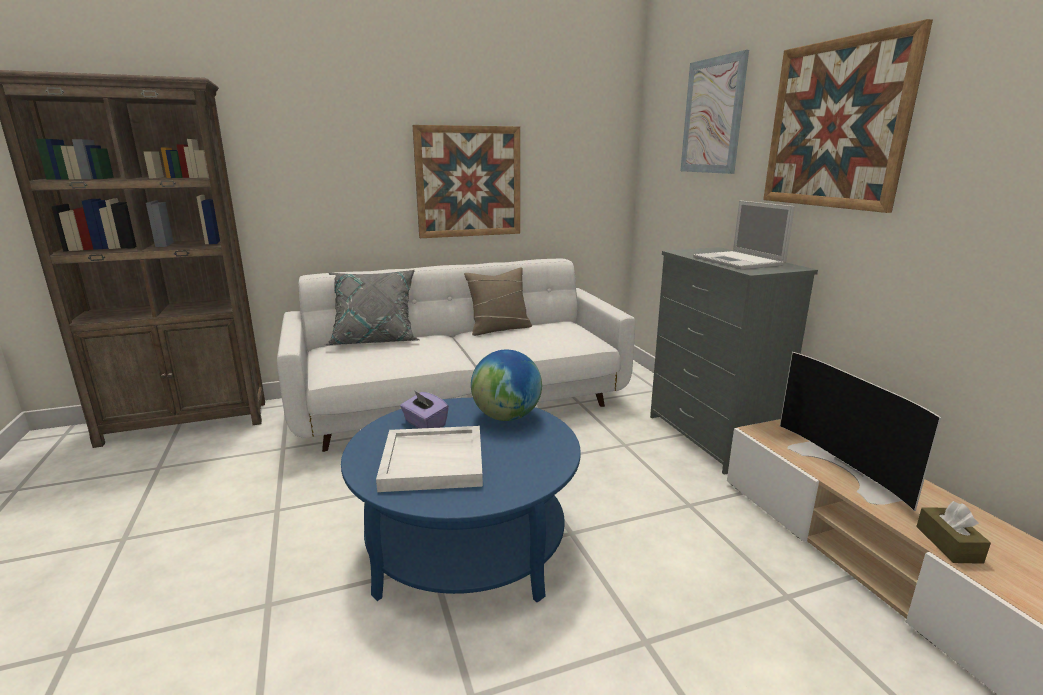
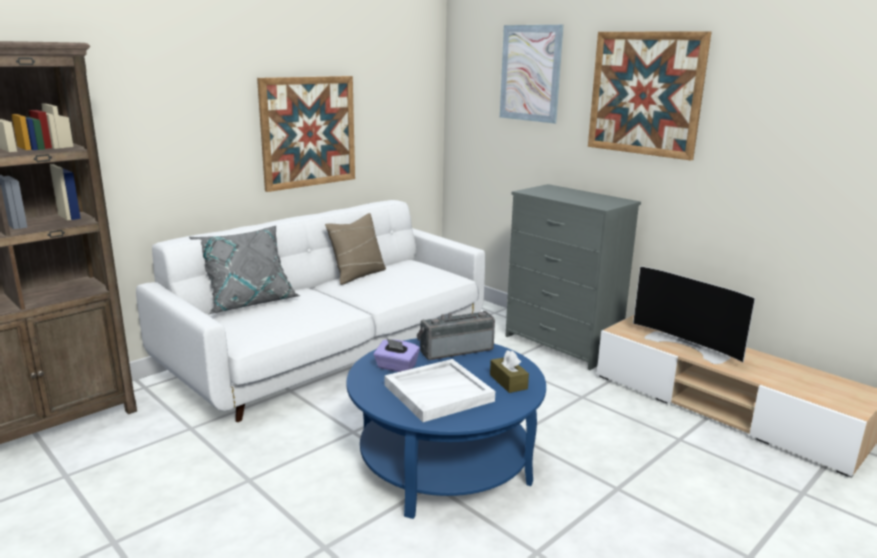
camera: 25 degrees left, 0 degrees up
globe [471,350,542,421] -> radio [417,311,495,360]
laptop [693,200,795,270] -> none
brown tissue box [916,501,991,564] -> brown tissue box moved to [490,350,529,393]

